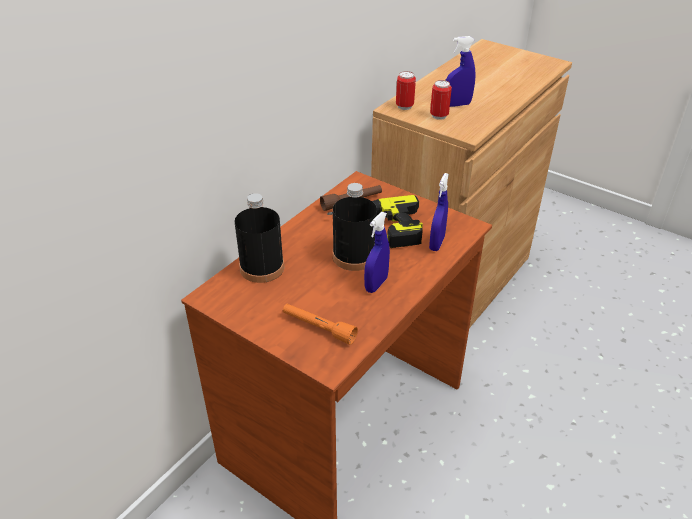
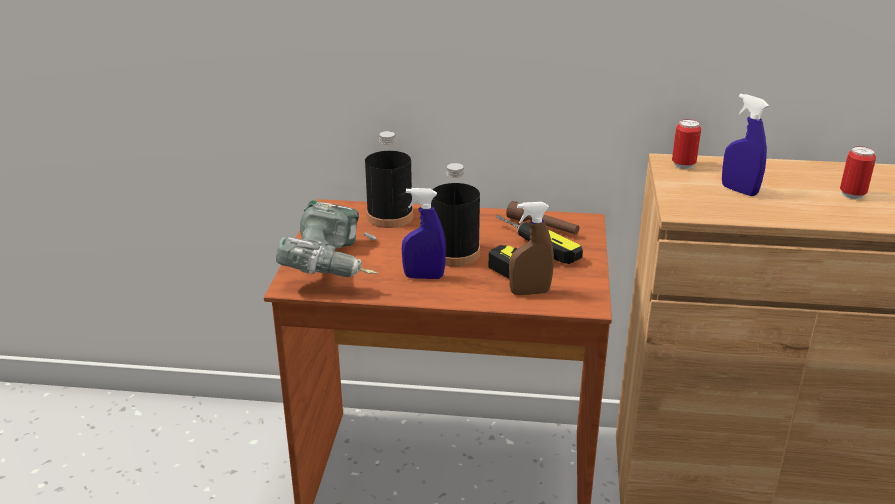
camera: 60 degrees right, 10 degrees down
orange flashlight [283,304,358,345] -> power drill [276,200,378,277]
blue spray bottle [429,173,449,251] -> brown spray bottle [509,202,554,295]
can [430,80,452,120] -> can moved to [840,146,876,199]

